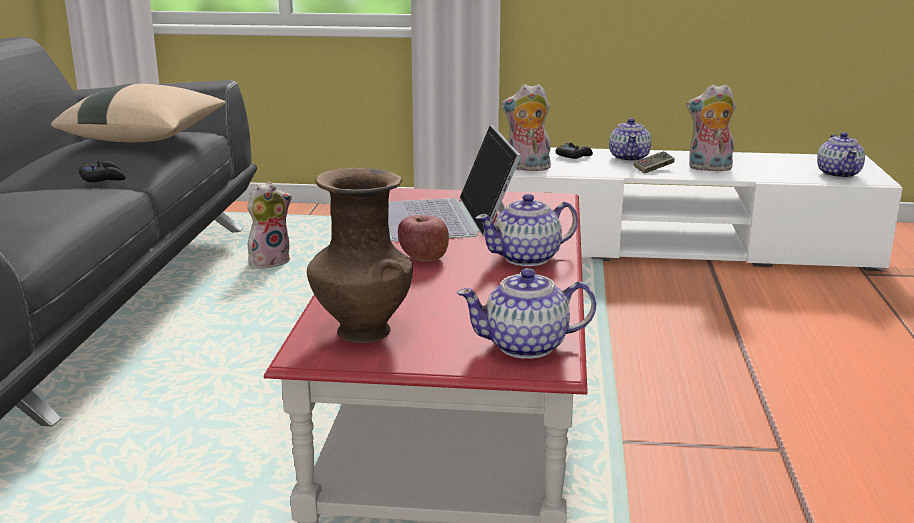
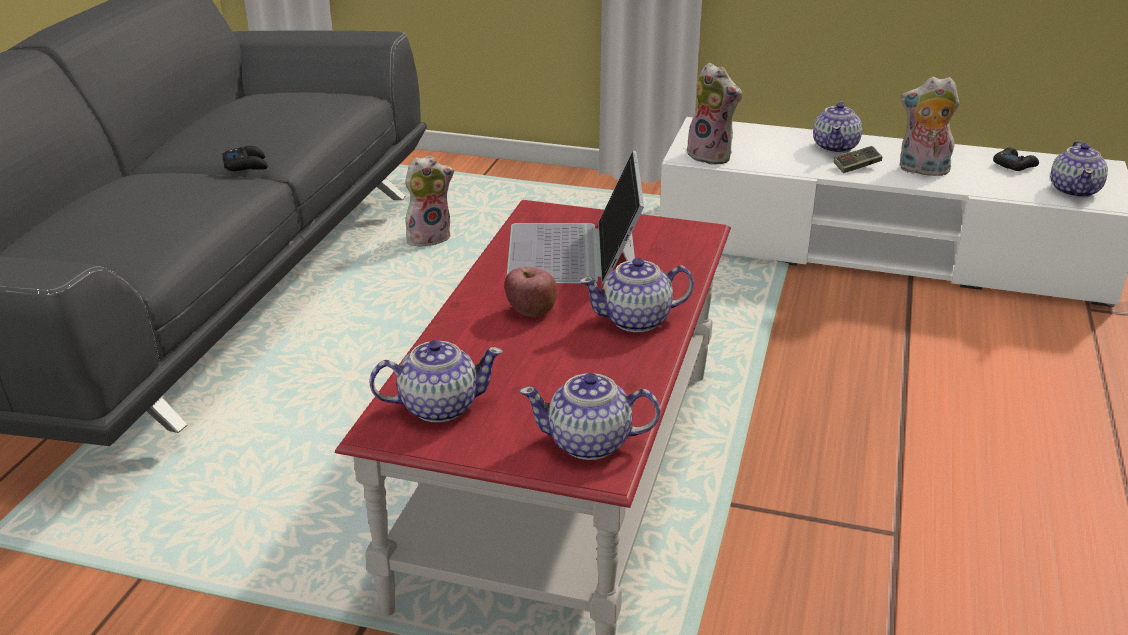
camera: 10 degrees right, 10 degrees up
beige pillow [51,83,226,142] -> none
brown vase [307,167,413,343] -> teapot [369,340,503,422]
plush toy [501,84,551,171] -> plush toy turned 150 degrees counterclockwise [687,63,742,165]
black game controller [556,143,593,159] -> black game controller moved to [993,148,1039,171]

